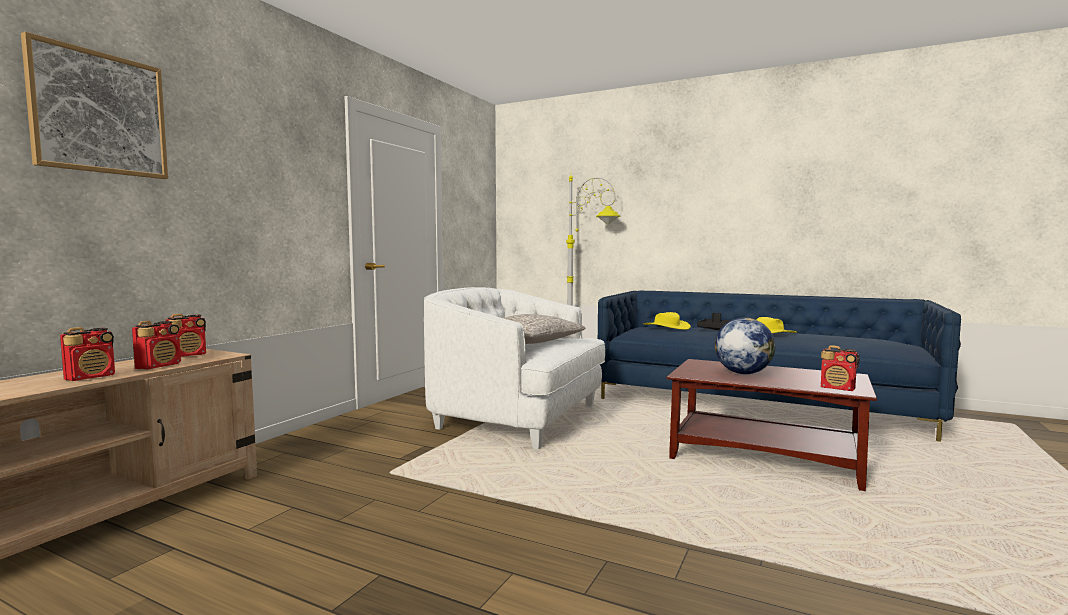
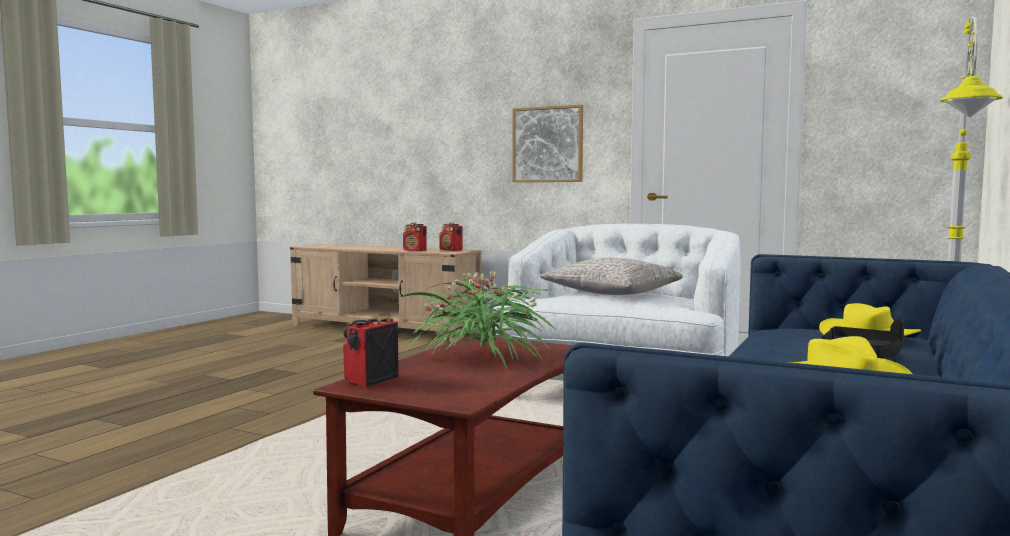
camera: 90 degrees right, 0 degrees up
picture [21,32,168,179] -> picture moved to [512,105,583,182]
radio [60,327,115,381] -> none
globe [715,318,775,374] -> potted plant [401,271,555,368]

